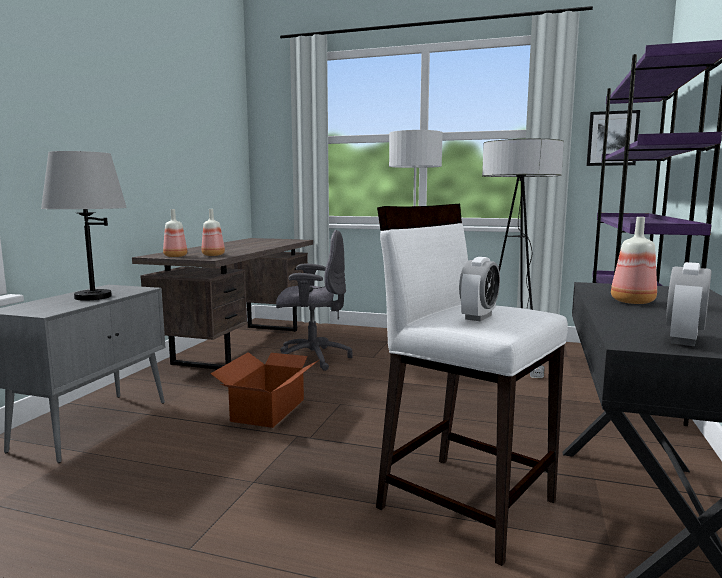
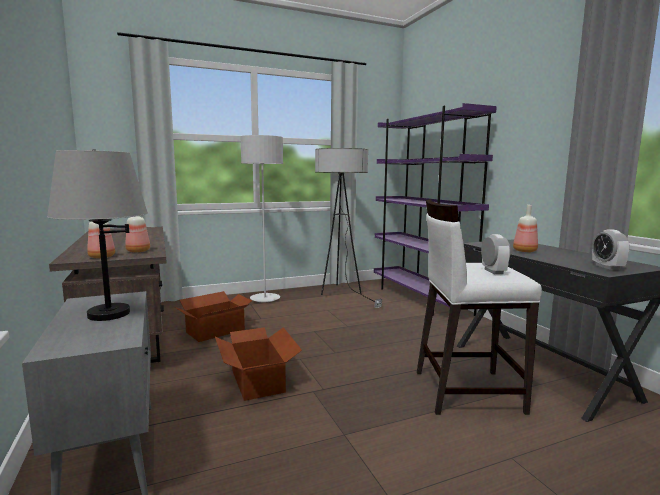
camera: 40 degrees left, 0 degrees up
grey office chair [276,230,353,371] -> cardboard box [175,291,252,342]
picture [586,110,640,166] -> none

